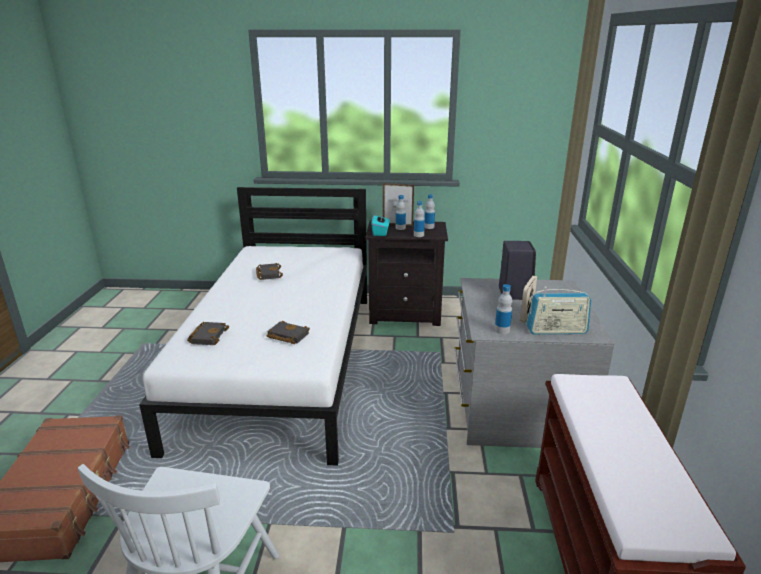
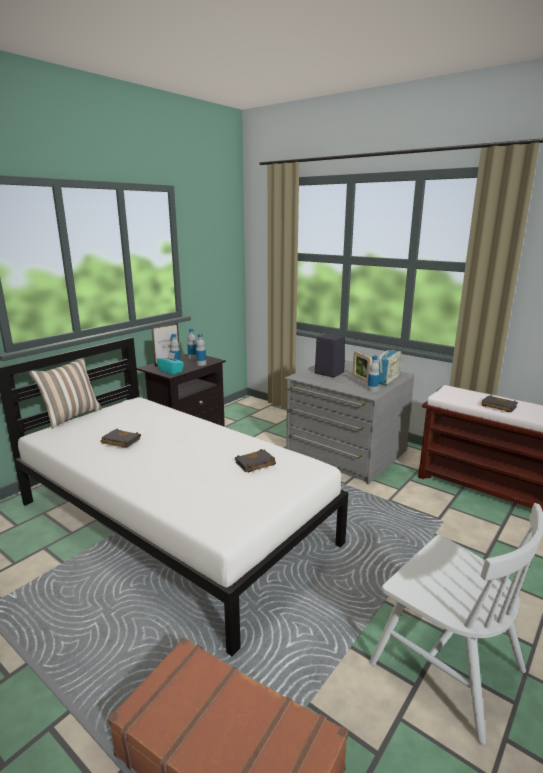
camera: 55 degrees left, 5 degrees down
black book [187,322,229,345] -> black book moved to [481,395,518,412]
none -> pillow [29,358,102,429]

